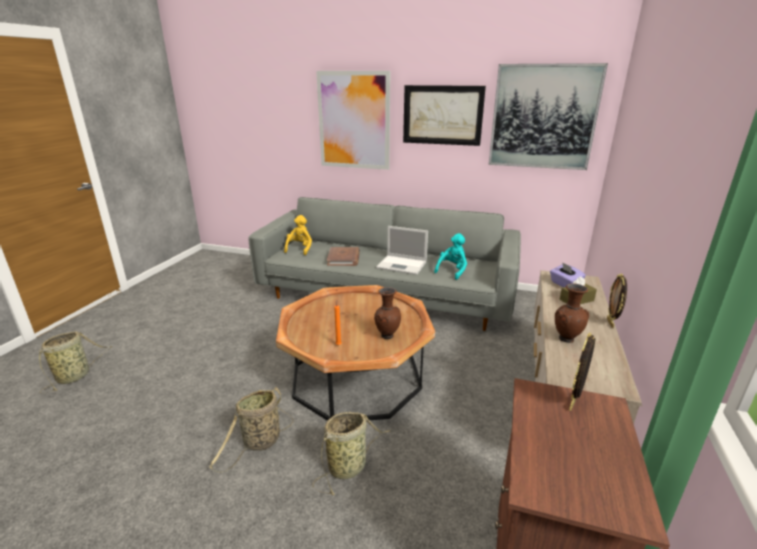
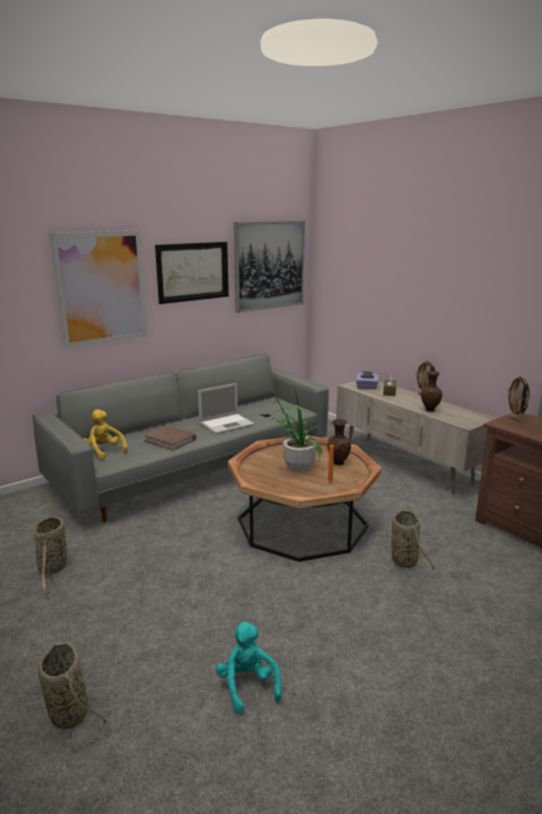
camera: 55 degrees left, 5 degrees down
basket [210,387,294,473] -> basket moved to [33,514,67,593]
turquoise plush toy [434,233,467,280] -> turquoise plush toy moved to [216,621,281,713]
none -> potted plant [258,385,323,471]

